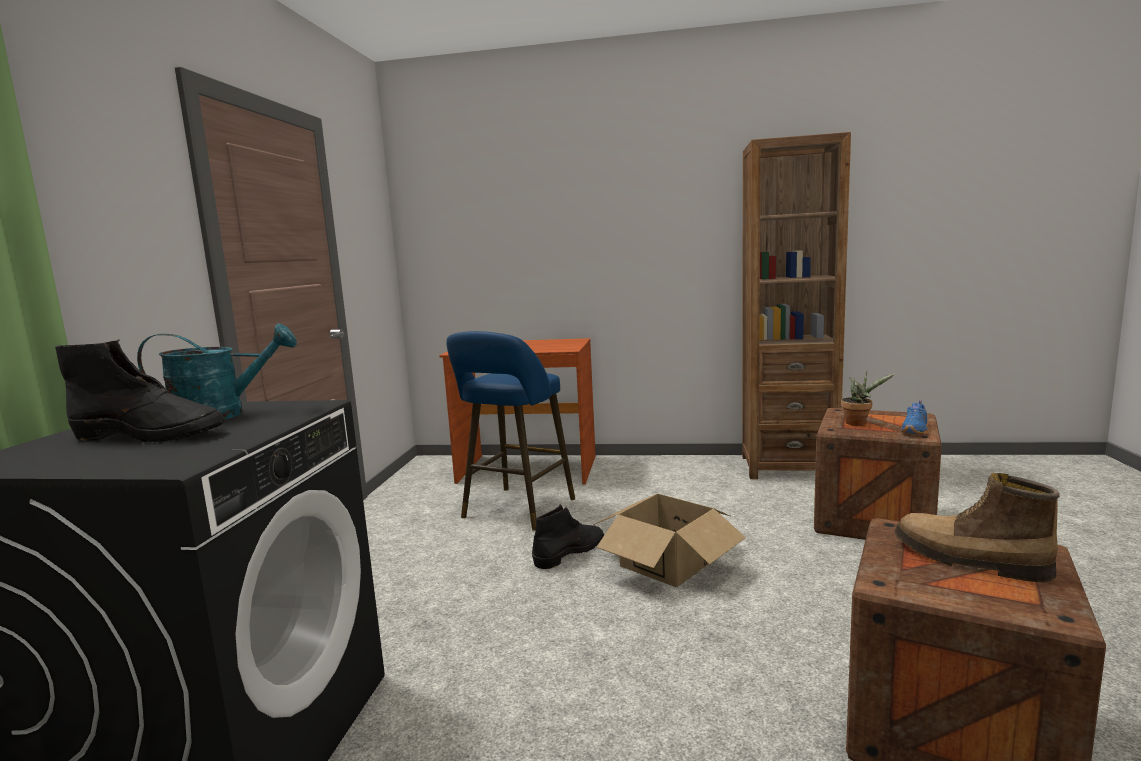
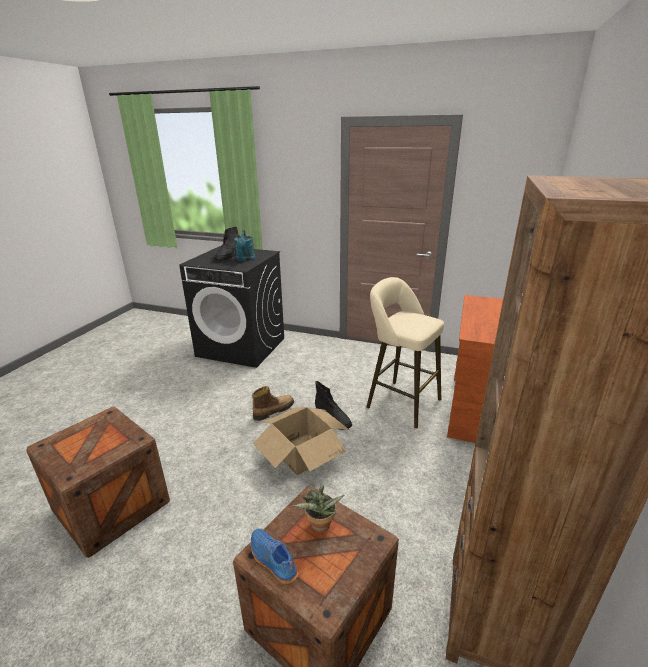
camera: 100 degrees right, 15 degrees up
blue stool [446,331,575,531] -> beige stool [366,277,444,428]
boot [894,473,1060,582] -> boot moved to [252,386,294,421]

